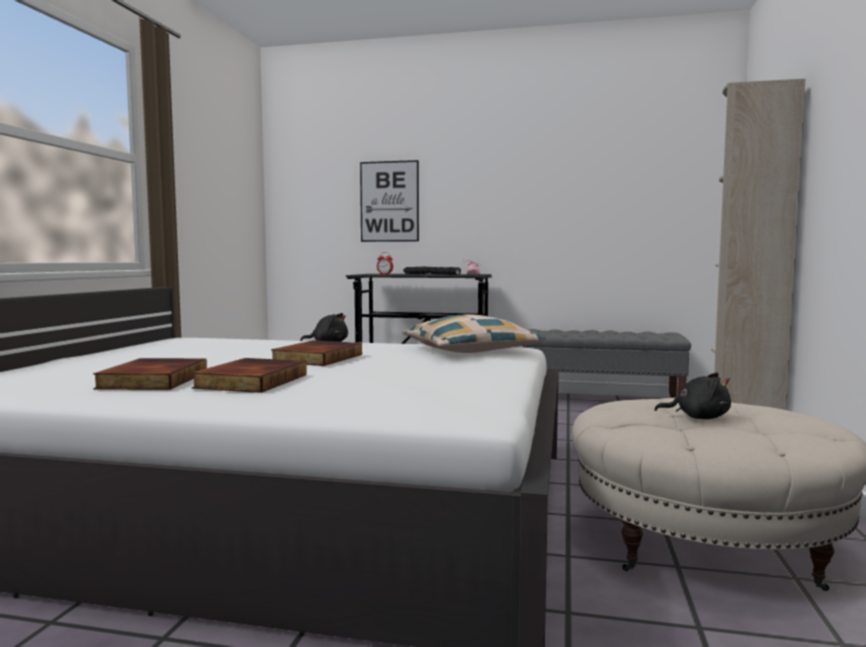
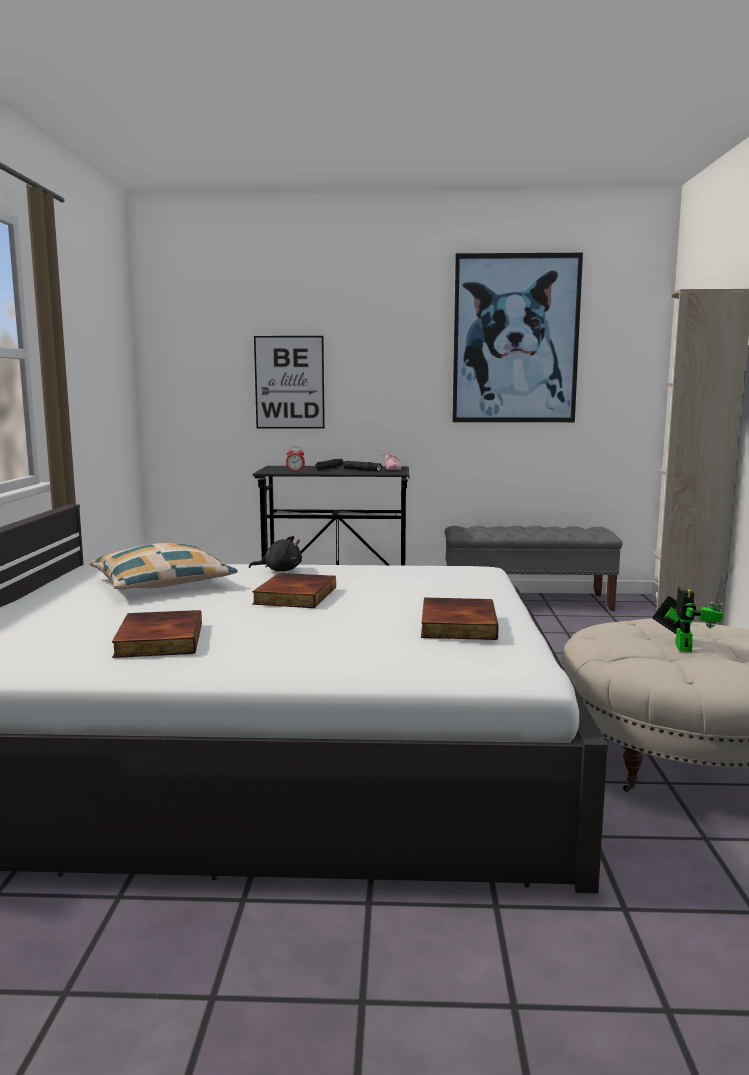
camera: 10 degrees left, 5 degrees up
book [192,358,307,393] -> book moved to [421,597,499,640]
pillow [403,314,546,353] -> pillow moved to [89,543,238,589]
black plush toy [655,372,731,419] -> toy robot [653,572,728,652]
none -> picture [452,253,583,422]

